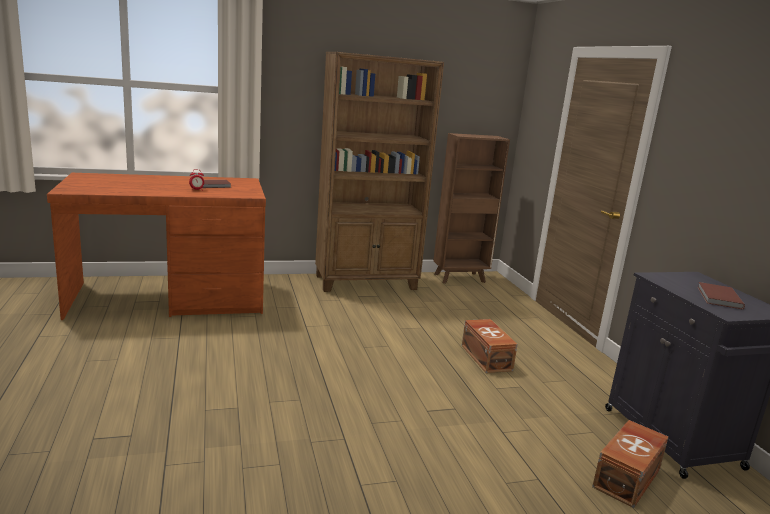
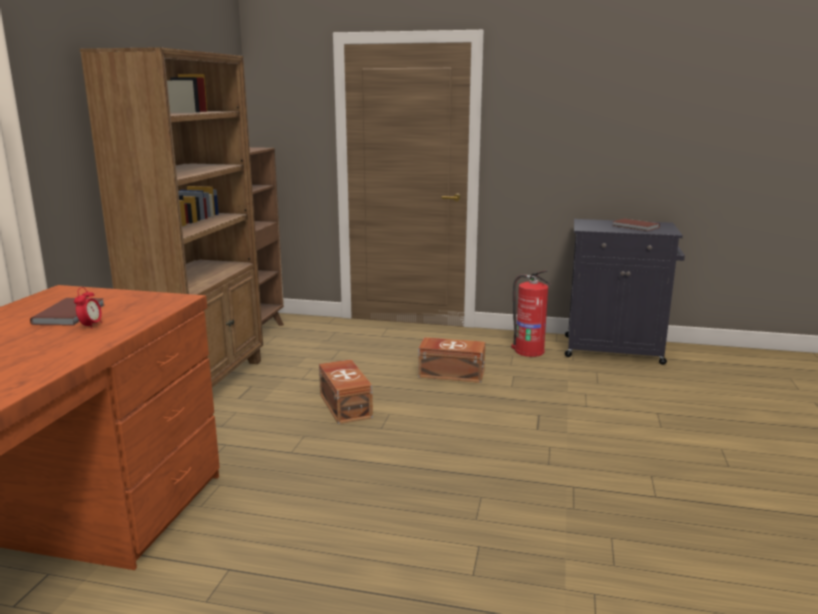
camera: 60 degrees left, 0 degrees up
brown storage box [592,420,668,508] -> brown storage box moved to [319,359,373,424]
none -> fire extinguisher [511,270,551,357]

